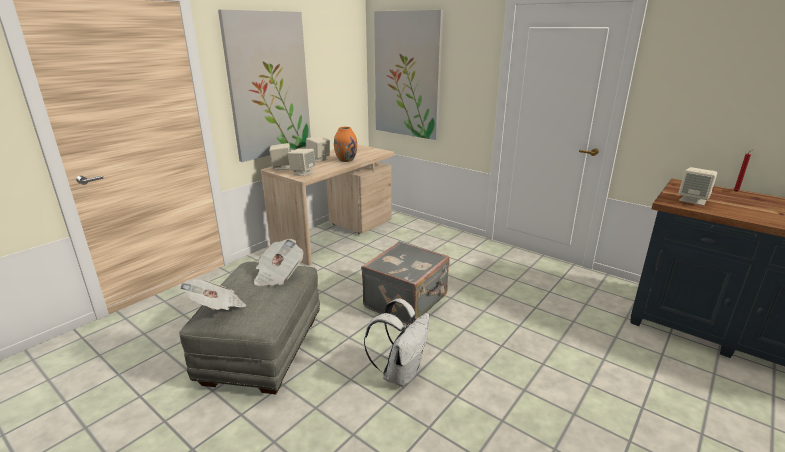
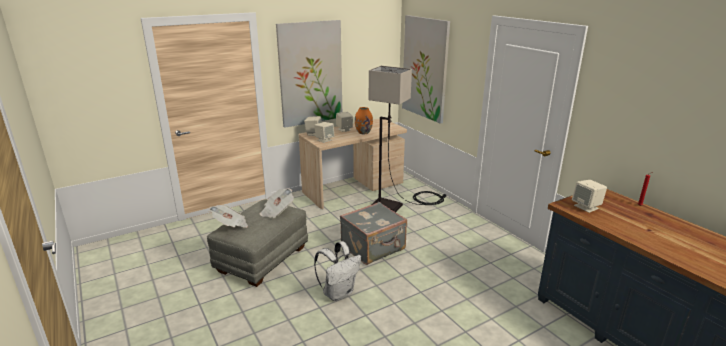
camera: 20 degrees right, 0 degrees up
none -> floor lamp [369,66,447,212]

